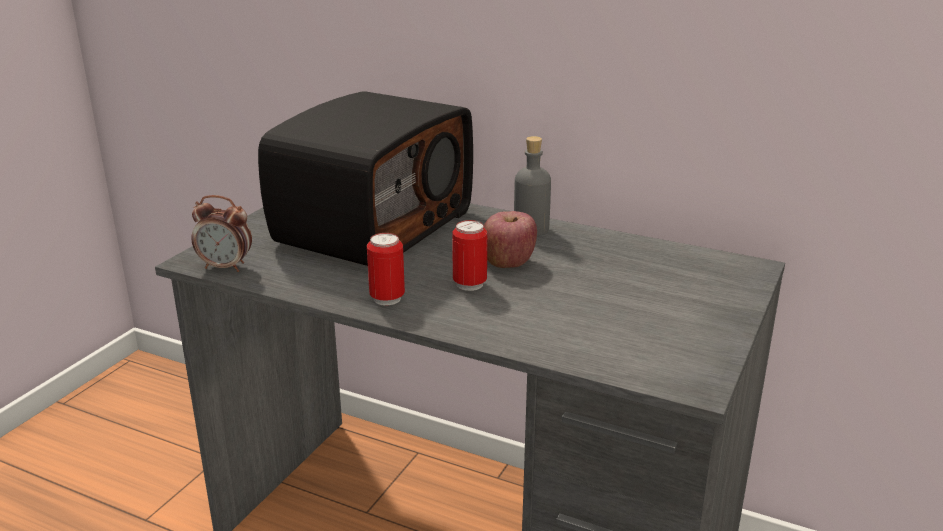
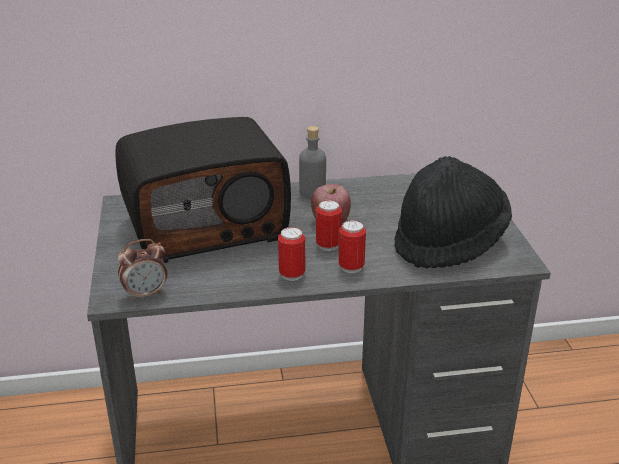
camera: 35 degrees left, 5 degrees up
radio [258,91,473,266] -> radio turned 75 degrees clockwise [115,117,291,263]
none -> can [339,220,366,273]
none -> black hat [394,156,512,268]

